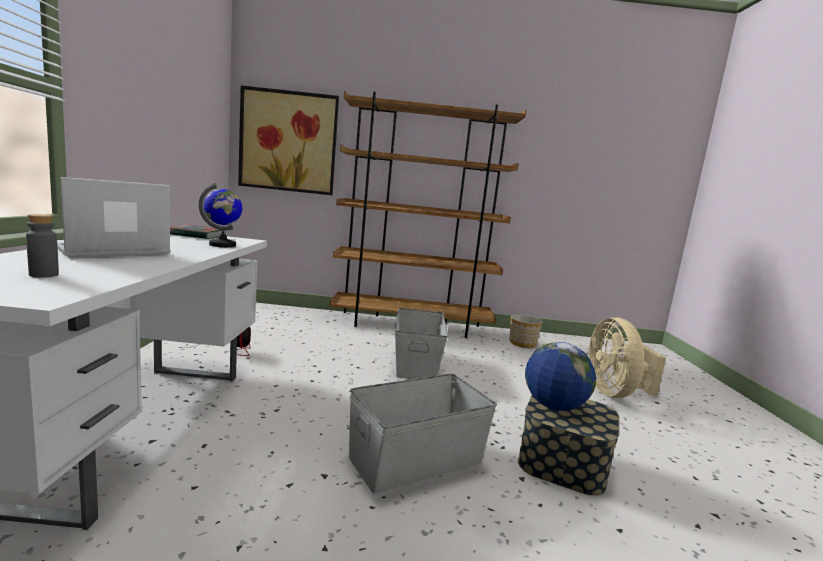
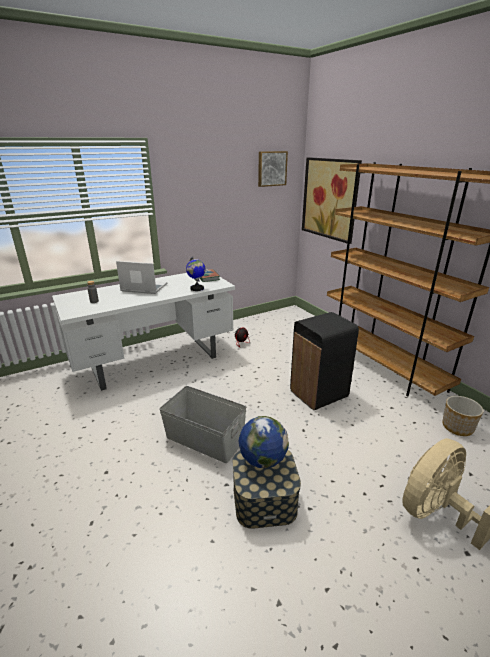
camera: 60 degrees right, 15 degrees up
grey storage box [394,308,448,379] -> black trash can [290,312,359,410]
none -> picture [258,151,288,187]

